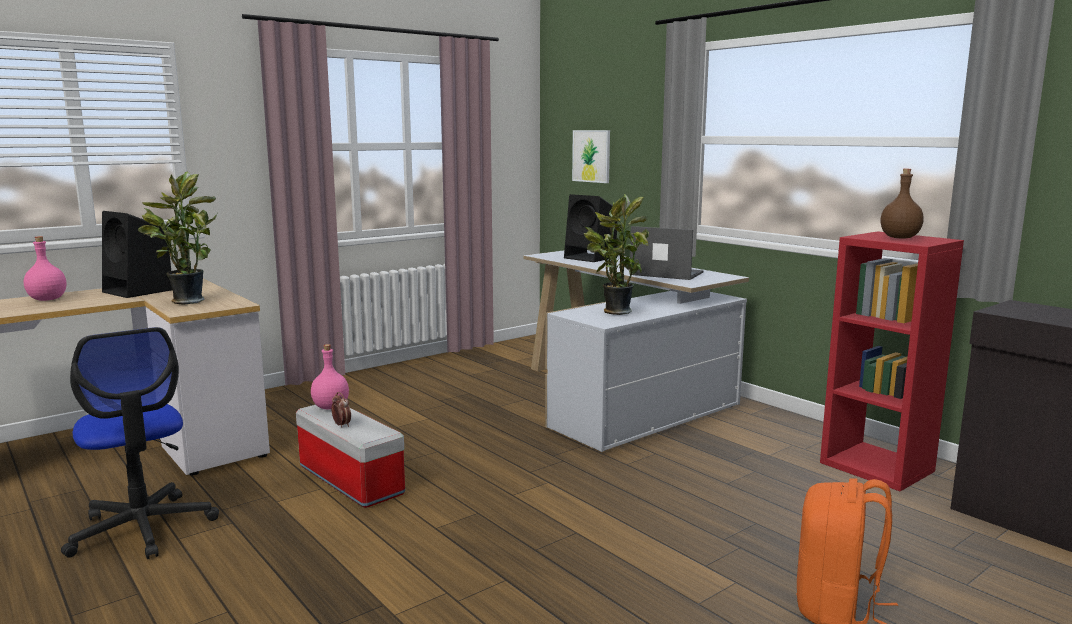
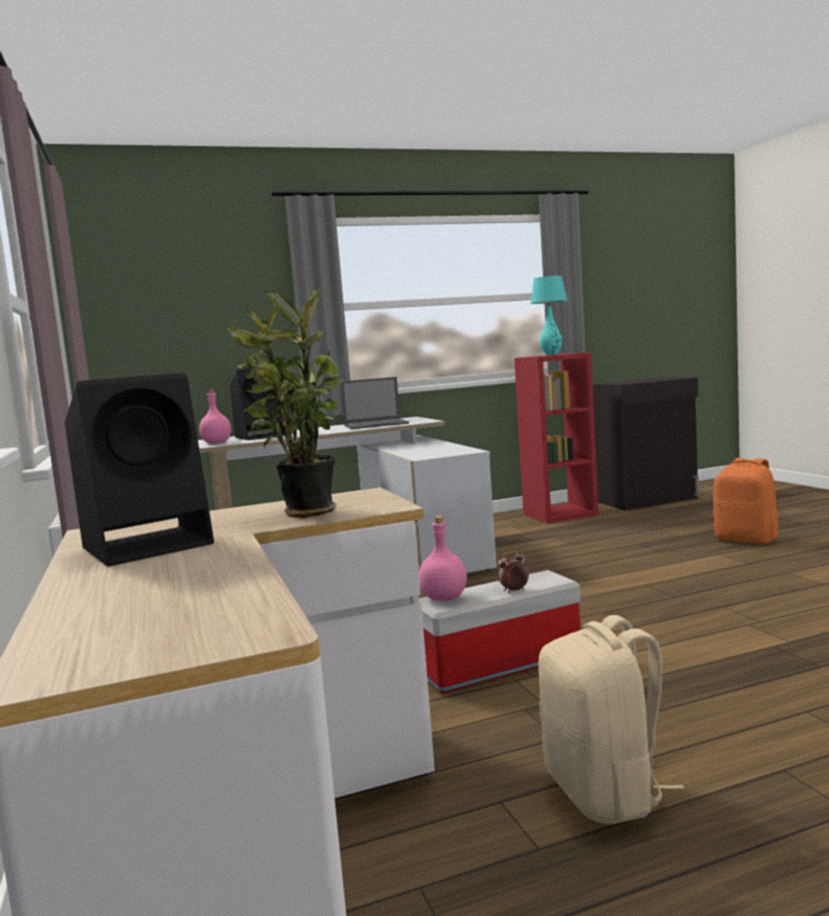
camera: 70 degrees left, 5 degrees down
pink bottle [24,236,66,301] -> pink bottle moved to [199,389,231,444]
office chair [61,327,219,559] -> beige backpack [538,615,684,824]
picture [572,130,610,183] -> none
potted plant [584,194,649,315] -> none
laptop [630,226,703,280] -> laptop turned 150 degrees counterclockwise [341,377,409,429]
brown bottle [881,169,924,238] -> turquoise table lamp [531,276,568,355]

